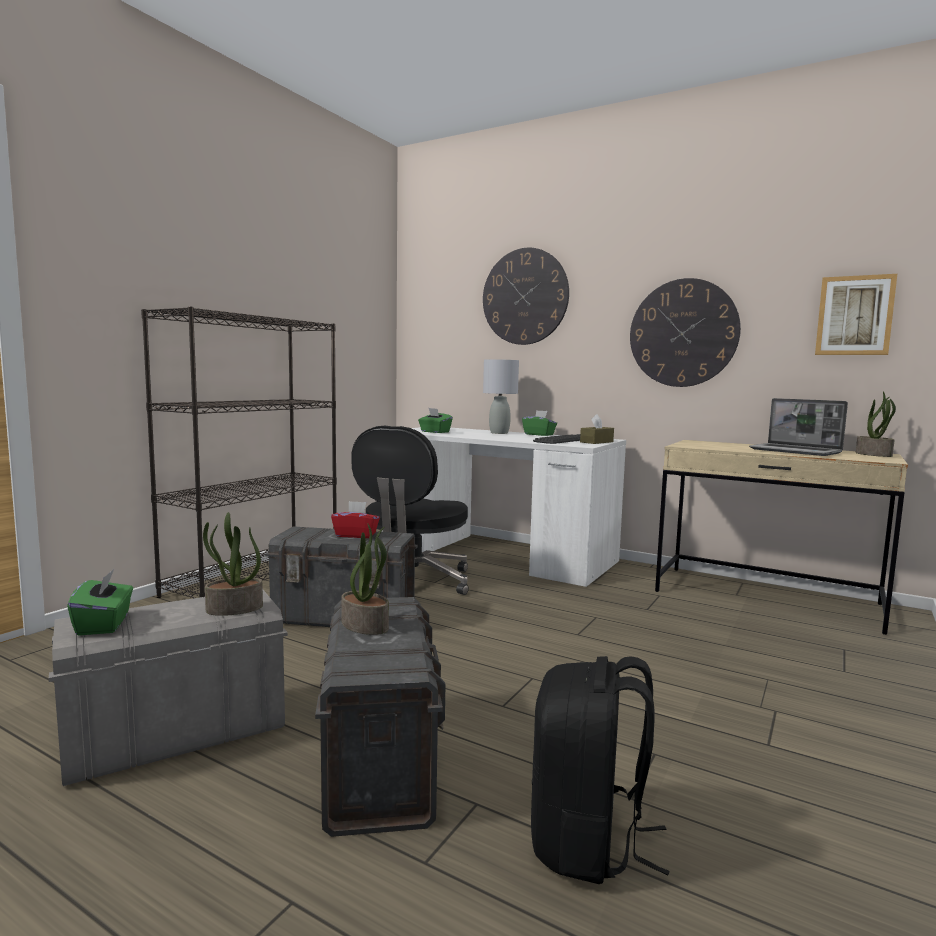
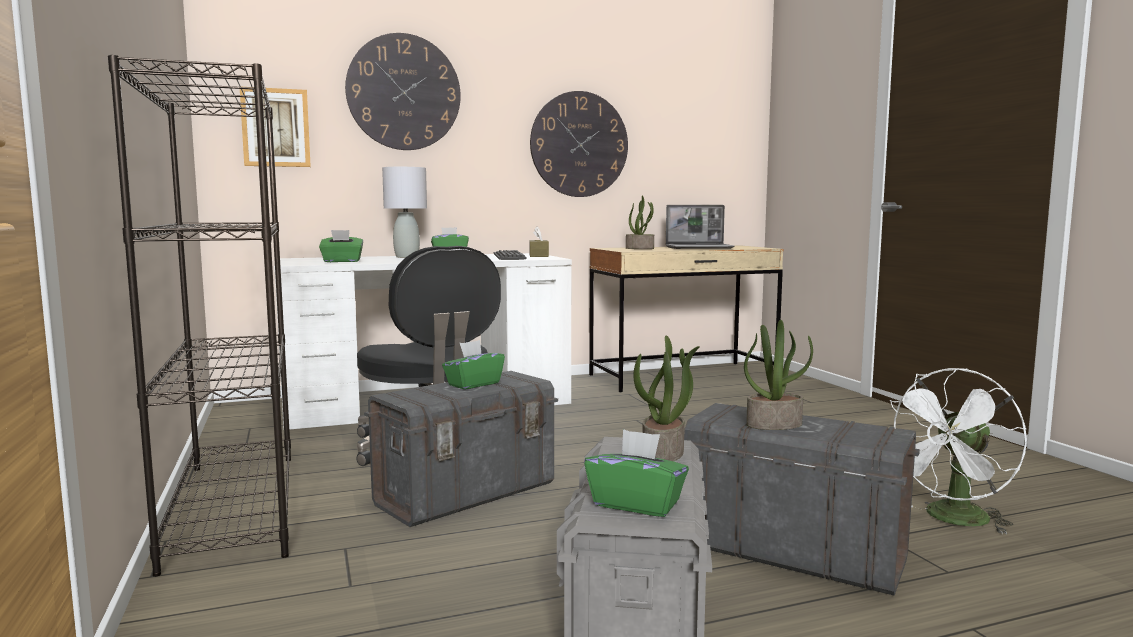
camera: 50 degrees left, 0 degrees up
red tissue box [331,501,380,538] -> green tissue box [442,340,505,389]
black backpack [531,656,669,884] -> white fan [890,368,1027,535]
picture [815,274,897,355] -> picture moved to [239,86,311,167]
potted plant [856,391,896,457] -> potted plant moved to [626,196,654,249]

